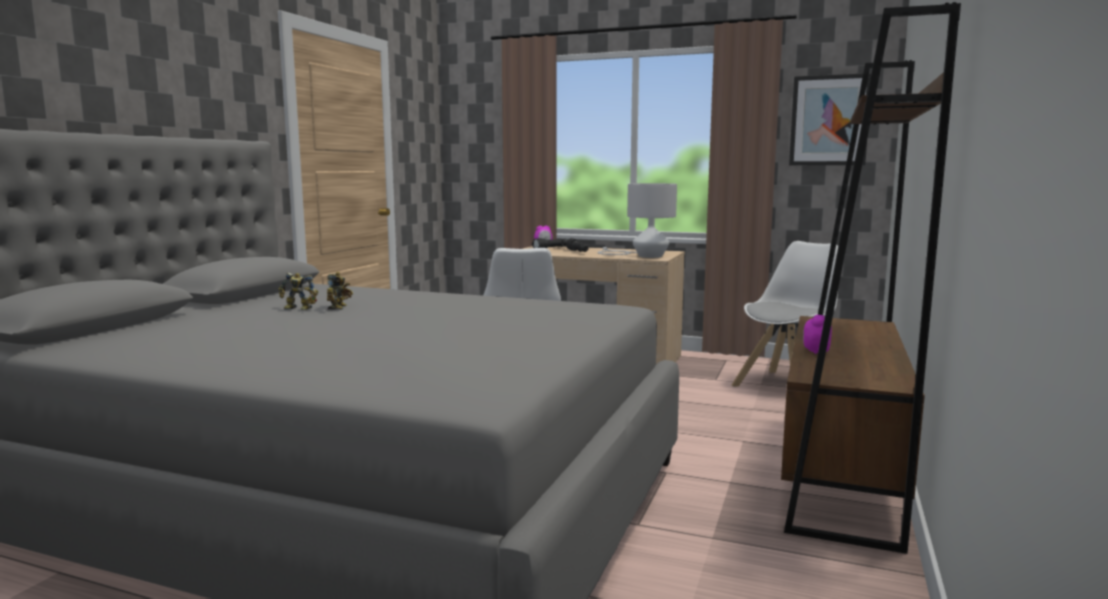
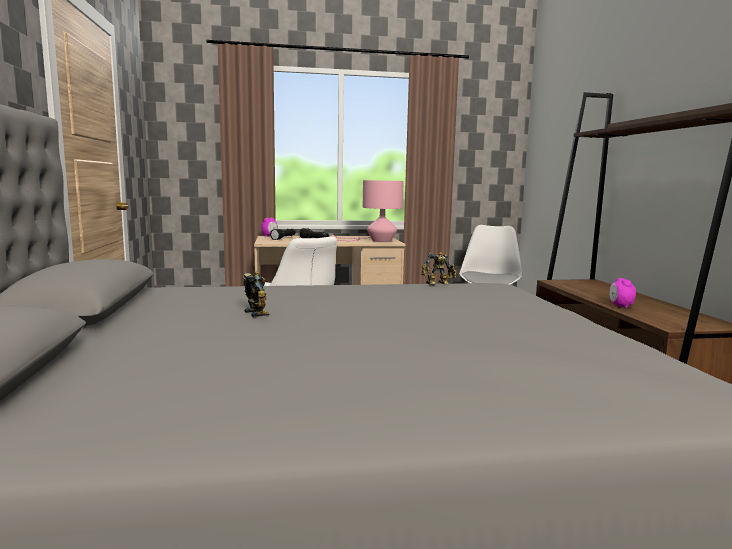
camera: 30 degrees left, 0 degrees up
toy robot [279,272,318,310] -> toy robot moved to [421,252,457,285]
white table lamp [598,183,677,258] -> pink table lamp [331,180,404,242]
picture [789,73,871,165] -> none

